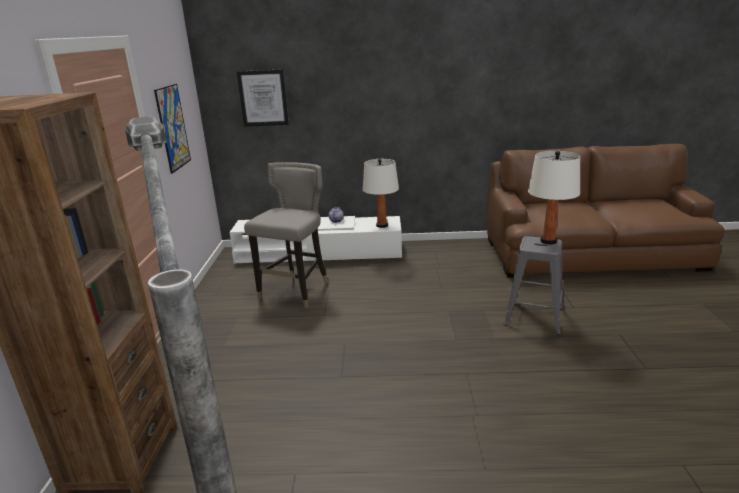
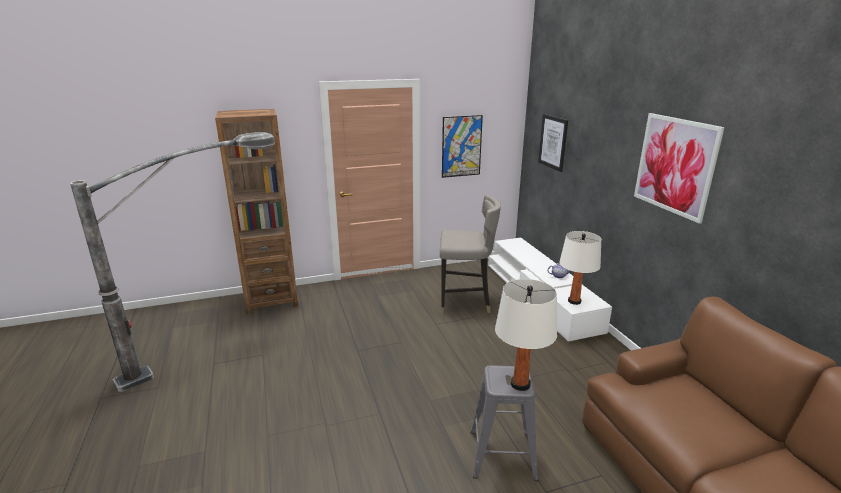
camera: 70 degrees right, 0 degrees up
none -> picture [634,113,725,224]

